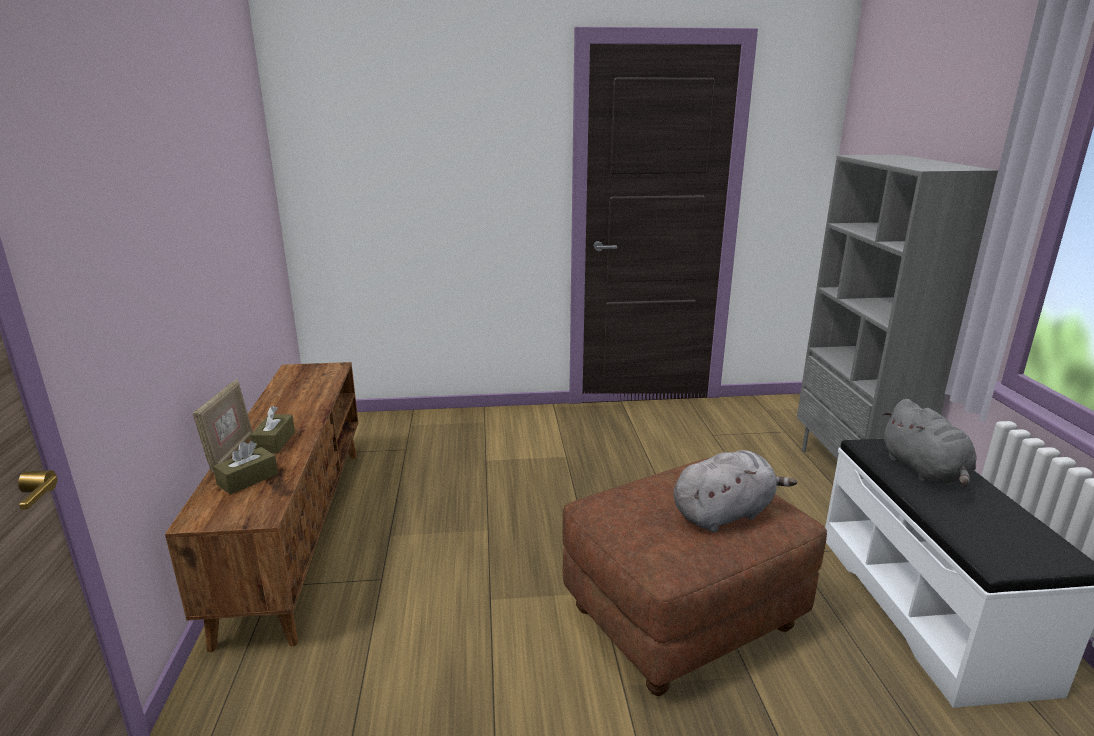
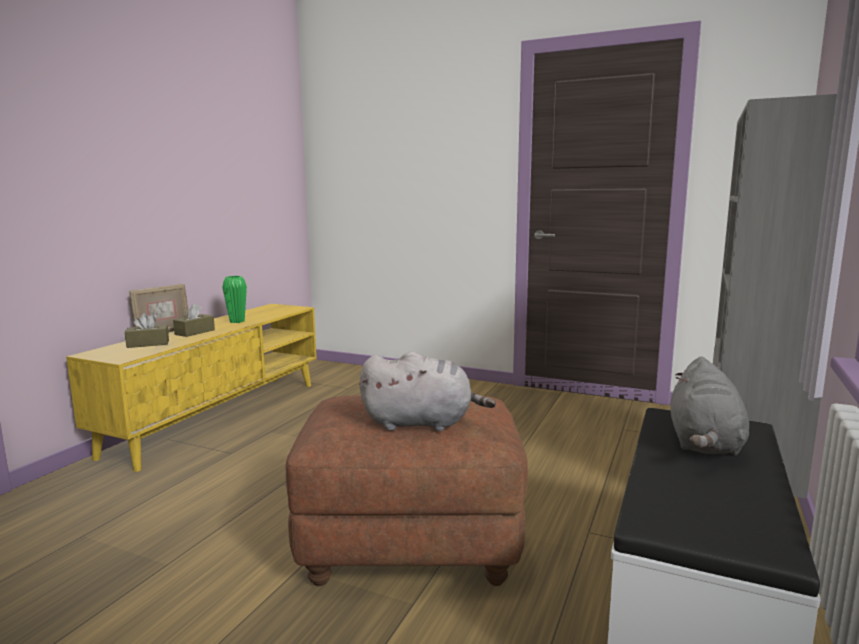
camera: 30 degrees right, 10 degrees down
brown tv stand [165,362,358,652] -> yellow tv stand [66,304,317,472]
none -> green vase [222,276,247,323]

